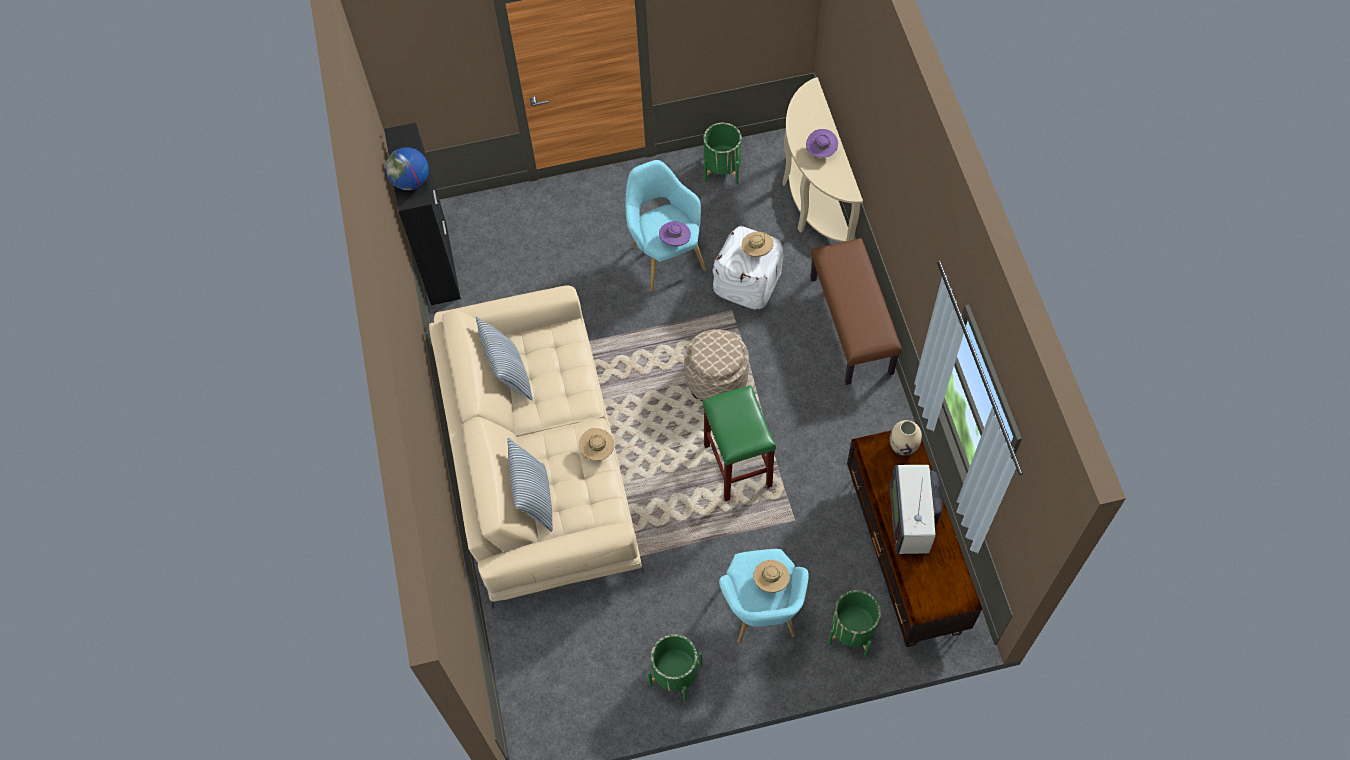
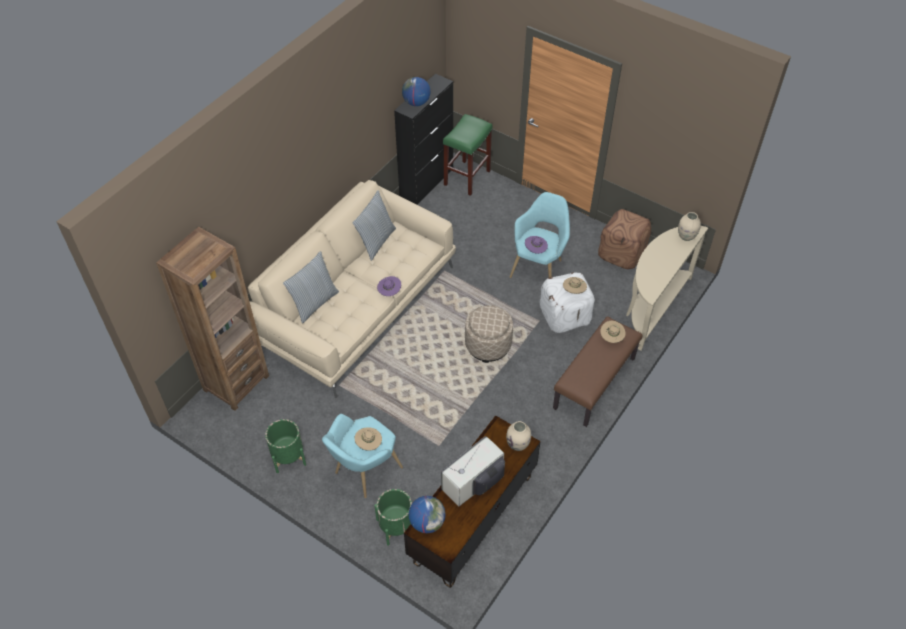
camera: 45 degrees right, 10 degrees down
beige hat [579,428,614,461] -> beige hat moved to [600,321,626,343]
green stool [702,386,776,501] -> green stool moved to [443,114,493,196]
green planter [704,123,742,184] -> brown ottoman [598,209,651,269]
purple hat [806,129,838,158] -> purple hat moved to [377,276,401,296]
none -> brown bookcase [156,227,269,411]
none -> globe [409,496,446,533]
none -> beige vase [678,212,701,241]

